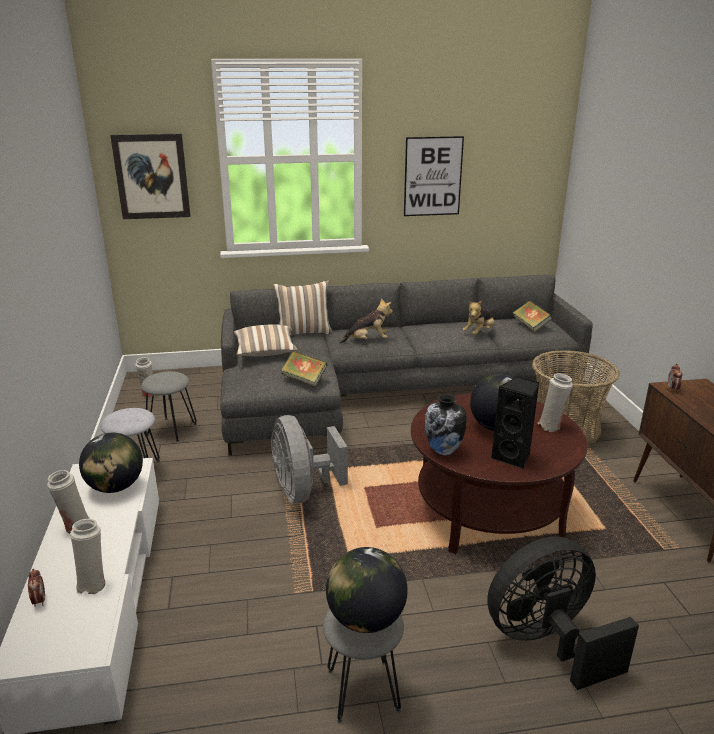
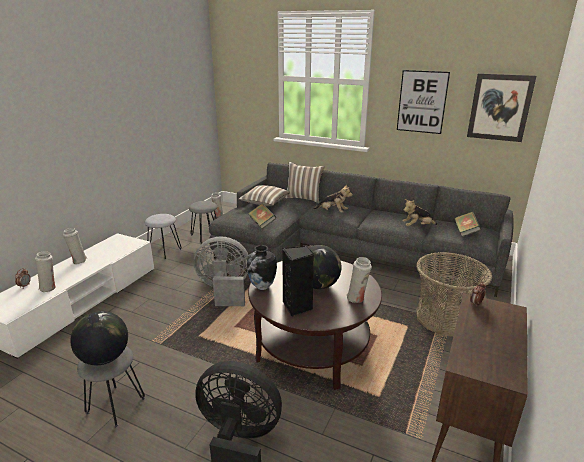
camera: 35 degrees right, 0 degrees up
globe [79,433,143,493] -> none
picture [110,134,191,219] -> picture moved to [467,73,536,142]
grey fan [271,415,348,503] -> grey fan turned 75 degrees clockwise [194,237,249,306]

